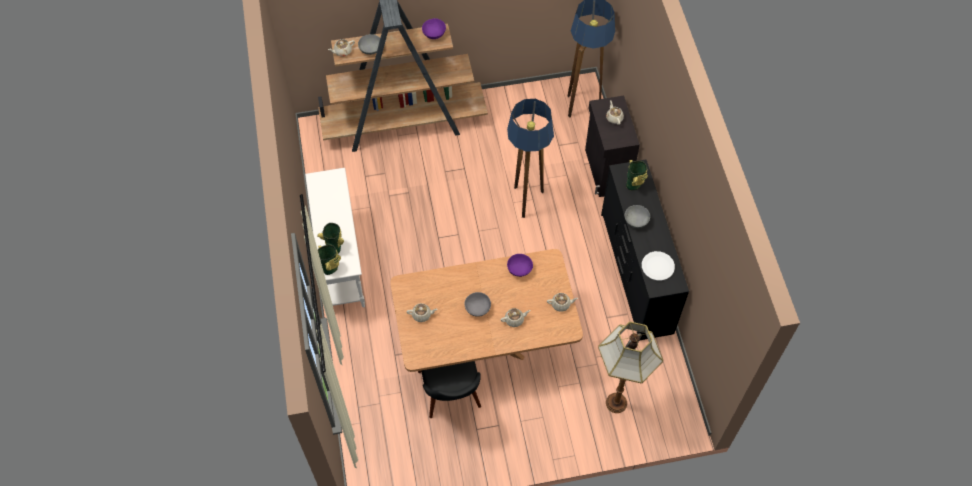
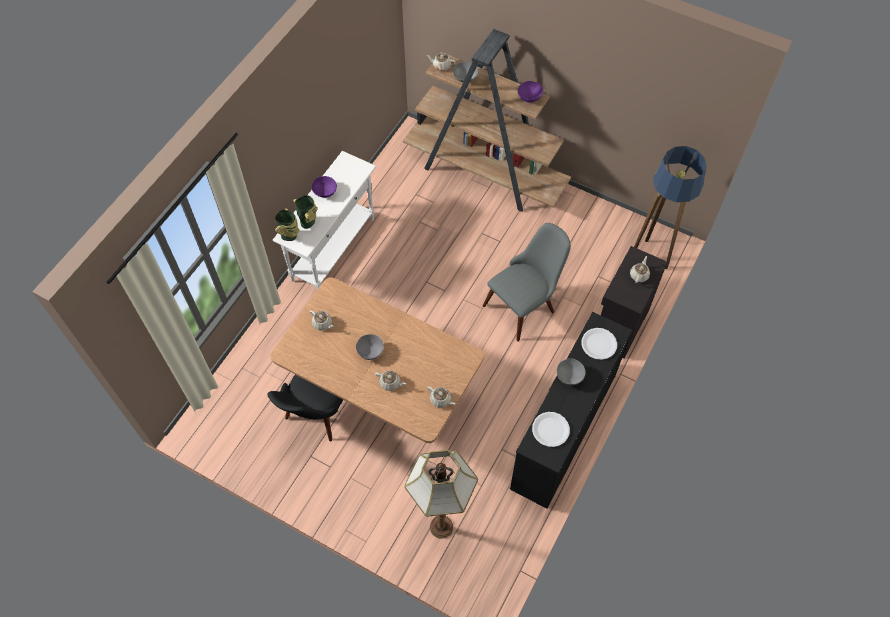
camera: 40 degrees right, 0 degrees up
floor lamp [507,99,554,218] -> grey chair [482,223,571,342]
purple bowl [507,254,533,277] -> purple bowl moved to [311,176,337,198]
vase [626,160,648,190] -> white plate [581,328,617,360]

